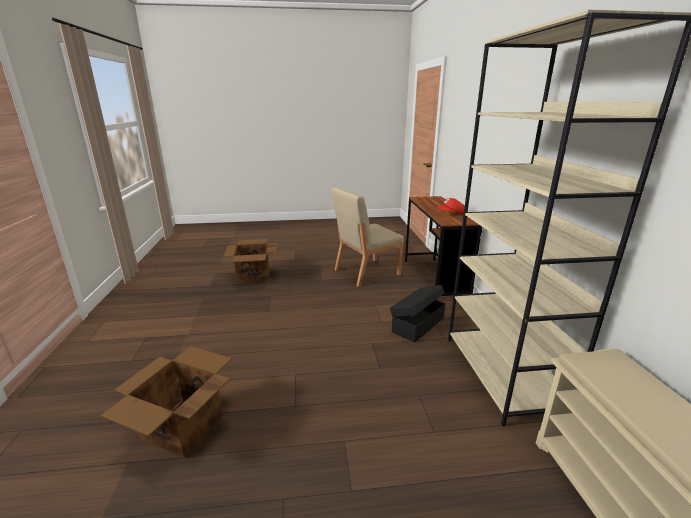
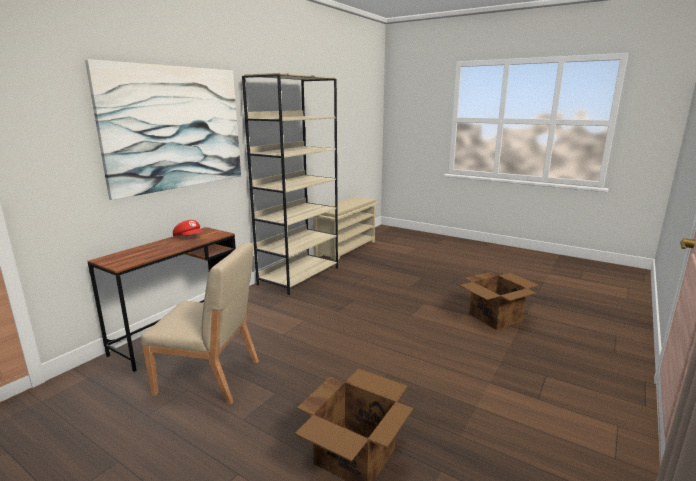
camera: 140 degrees left, 5 degrees down
black storage box [390,285,446,342] -> none
none -> picture [85,59,241,200]

